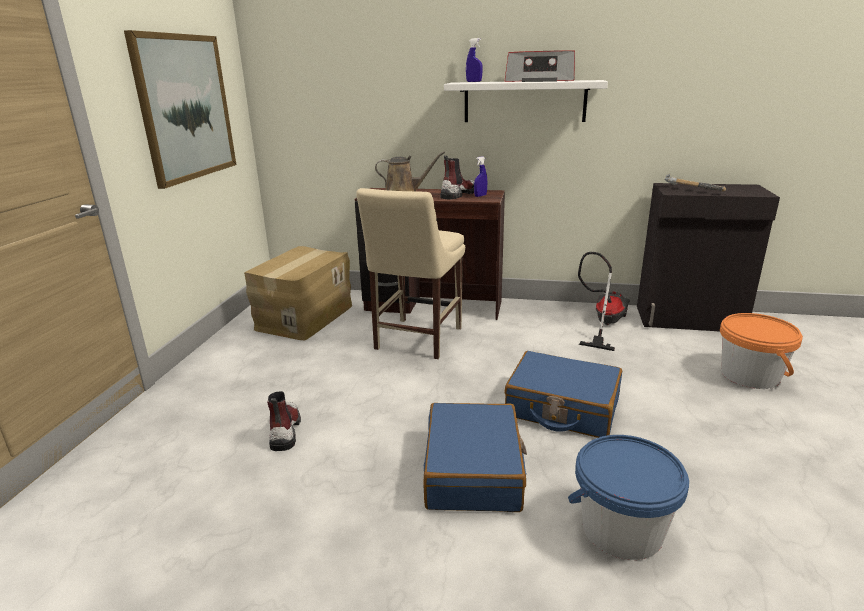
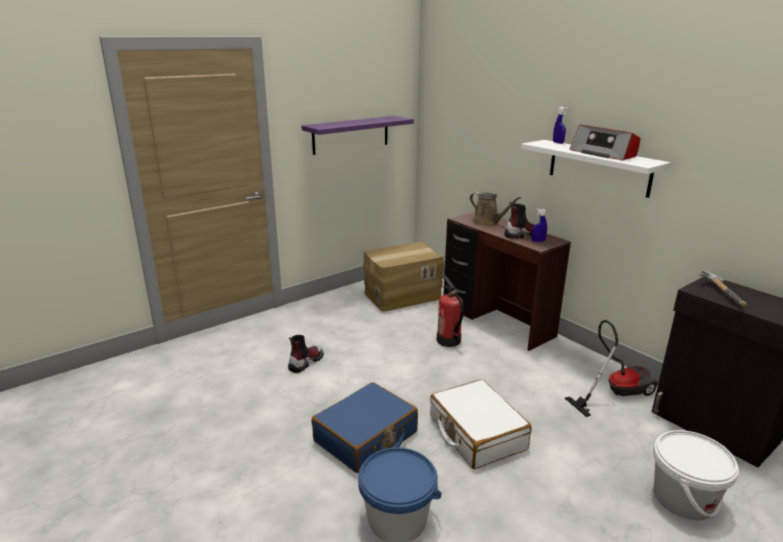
camera: 40 degrees right, 0 degrees up
picture [124,30,236,189] -> purple shelf [302,116,414,155]
beige chair [356,188,465,359] -> fire extinguisher [437,275,464,347]
blue suitcase [504,351,622,438] -> white suitcase [430,379,532,469]
orange bucket [720,313,803,389] -> white bucket [653,430,739,521]

